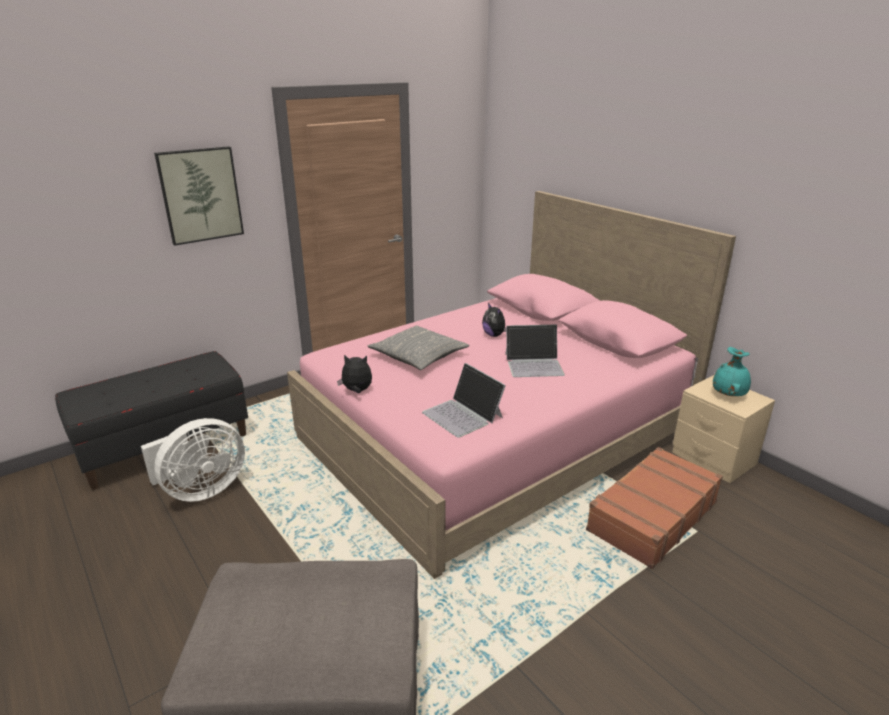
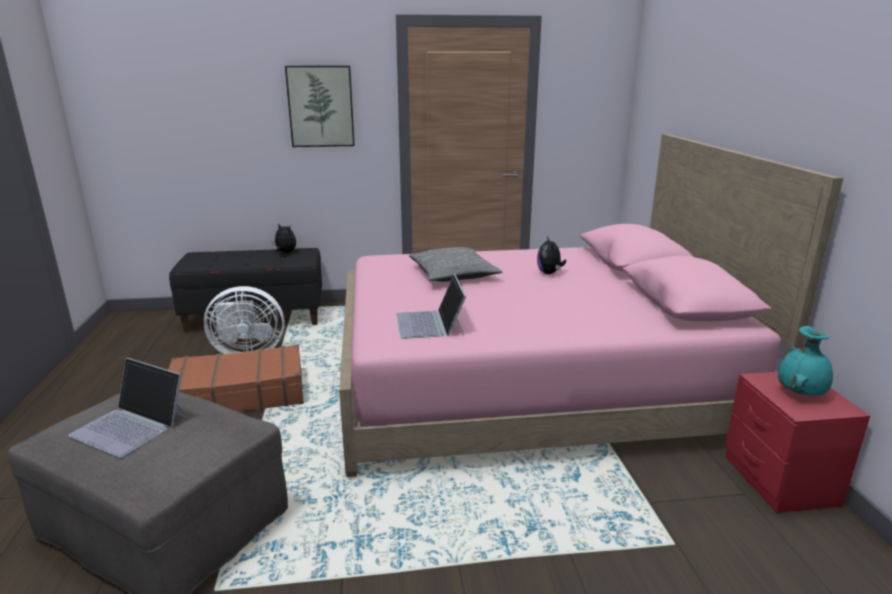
camera: 30 degrees right, 5 degrees down
plush toy [337,355,372,393] -> plush toy moved to [272,224,296,253]
laptop [505,325,565,377] -> laptop moved to [69,358,187,458]
brown suitcase [586,447,723,569] -> brown suitcase moved to [168,345,304,412]
beige nightstand [672,375,775,483] -> red nightstand [725,372,870,513]

